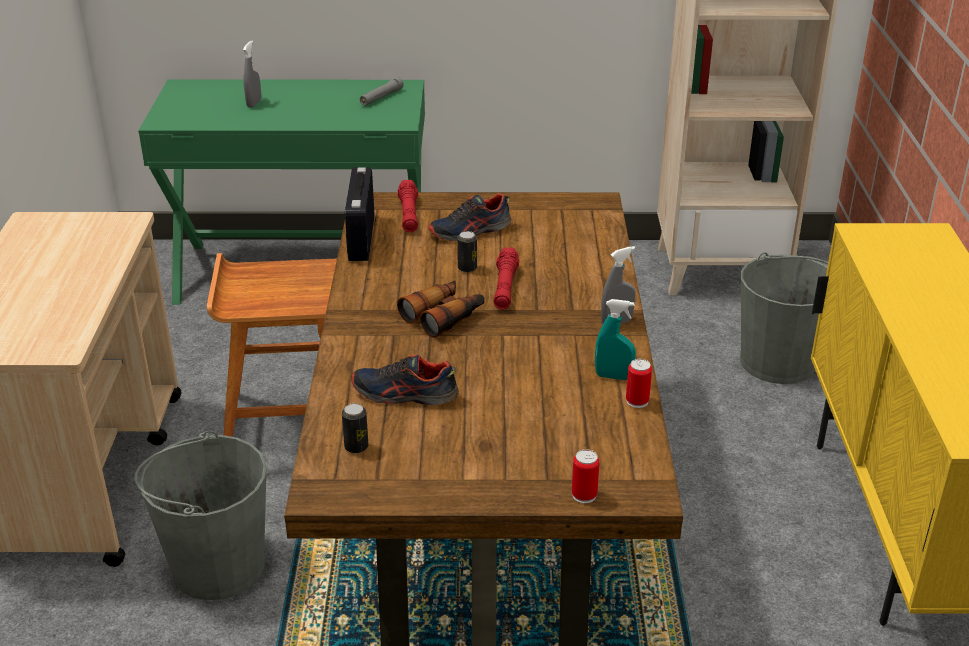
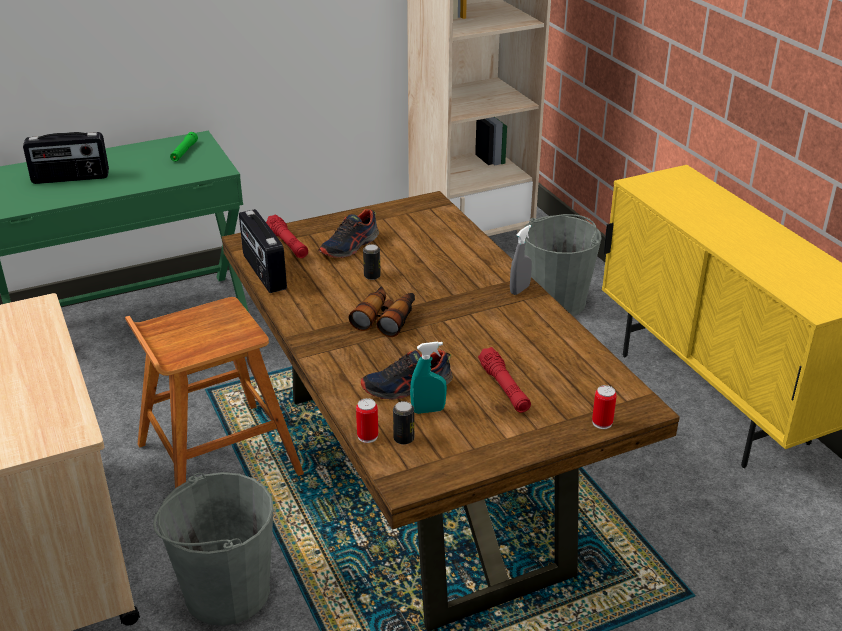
camera: 25 degrees left, 0 degrees up
grey spray bottle [243,41,261,107] -> radio [23,132,109,184]
grey flashlight [360,77,404,106] -> green flashlight [170,132,198,162]
red flashlight [493,247,519,310] -> red flashlight moved to [478,347,531,413]
turquoise spray bottle [595,299,636,380] -> turquoise spray bottle moved to [410,342,447,414]
can [626,359,652,408] -> can moved to [356,398,378,443]

